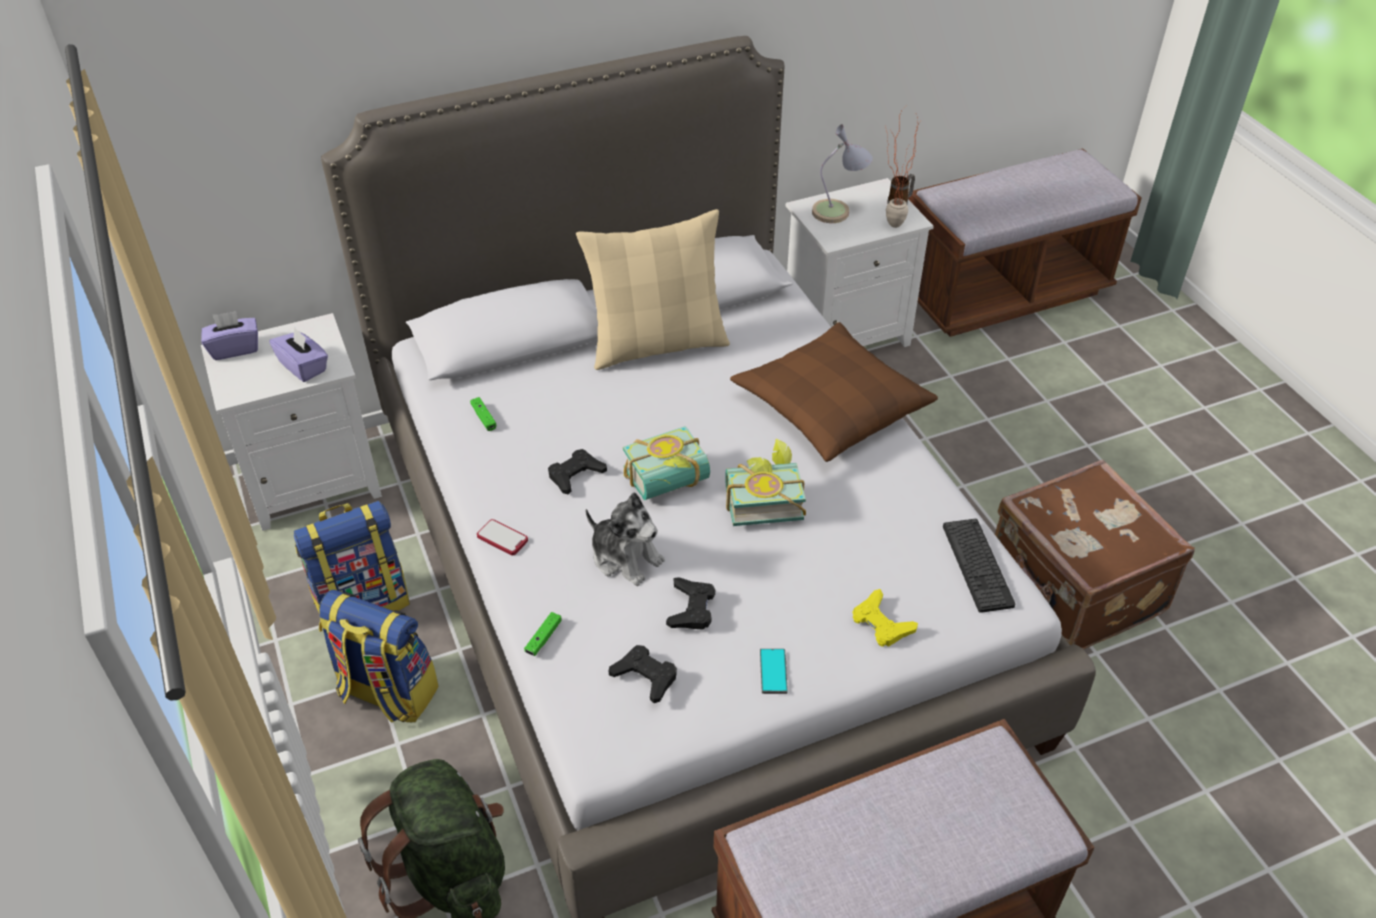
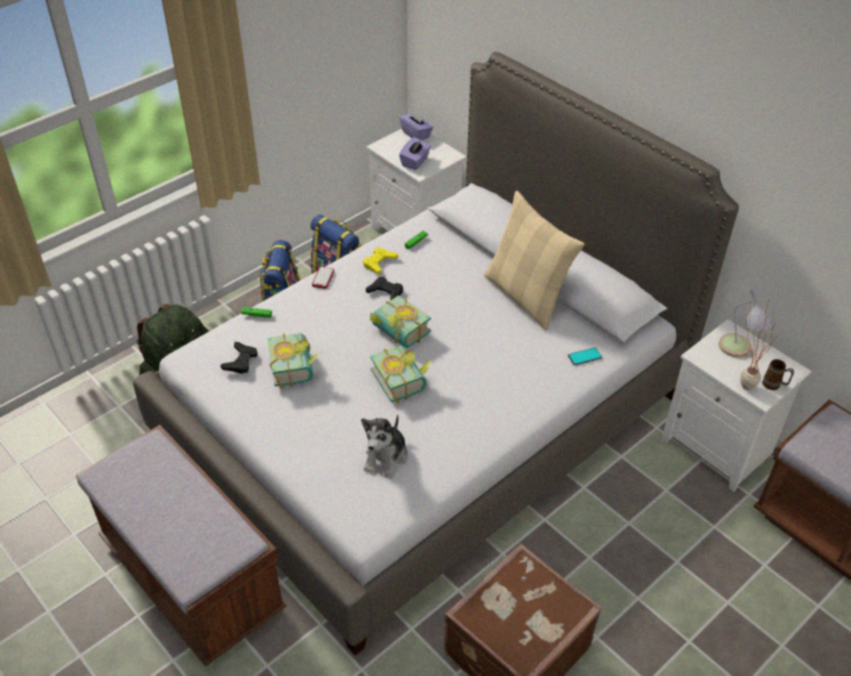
camera: 70 degrees right, 0 degrees up
plush toy [586,492,665,586] -> plush toy moved to [361,414,408,479]
black game controller [666,577,715,630] -> book [267,333,321,388]
brown pillow [730,322,938,462] -> none
phone [760,649,788,694] -> phone moved to [568,347,602,366]
yellow game controller [852,589,918,647] -> yellow game controller moved to [363,247,398,274]
keyboard [943,519,1015,613] -> none

